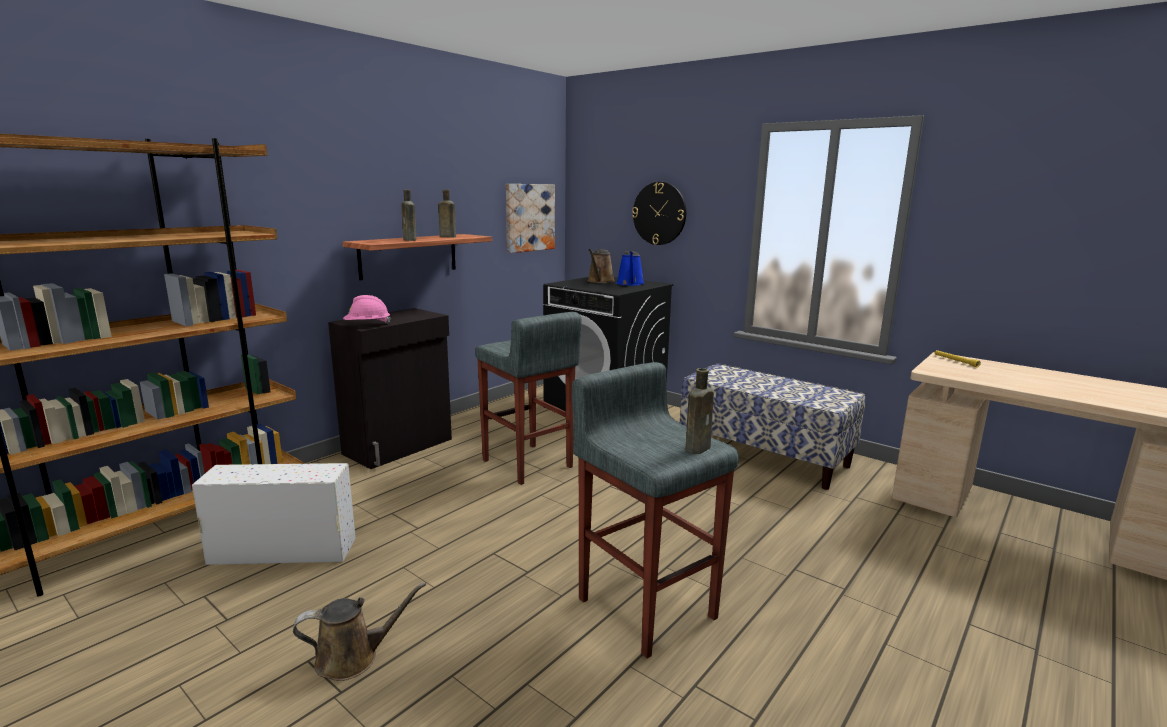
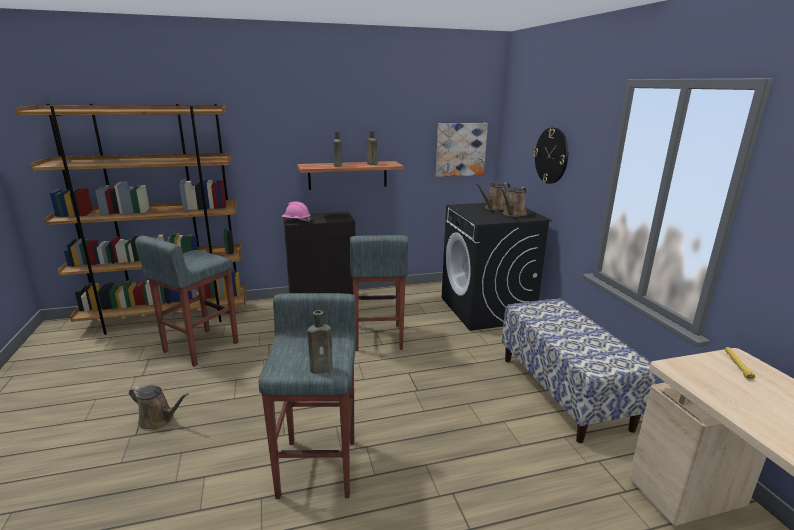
camera: 35 degrees right, 5 degrees up
white storage box [192,463,356,565] -> grey stool [135,236,239,367]
blue watering can [617,251,644,286] -> brown watering can [500,186,527,217]

